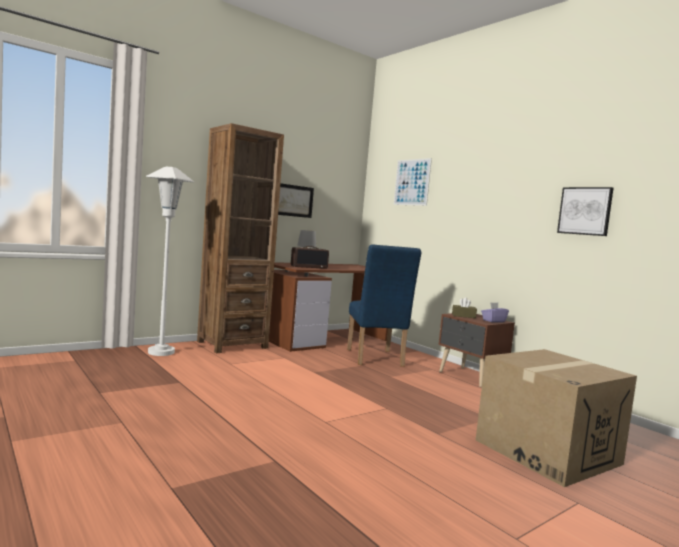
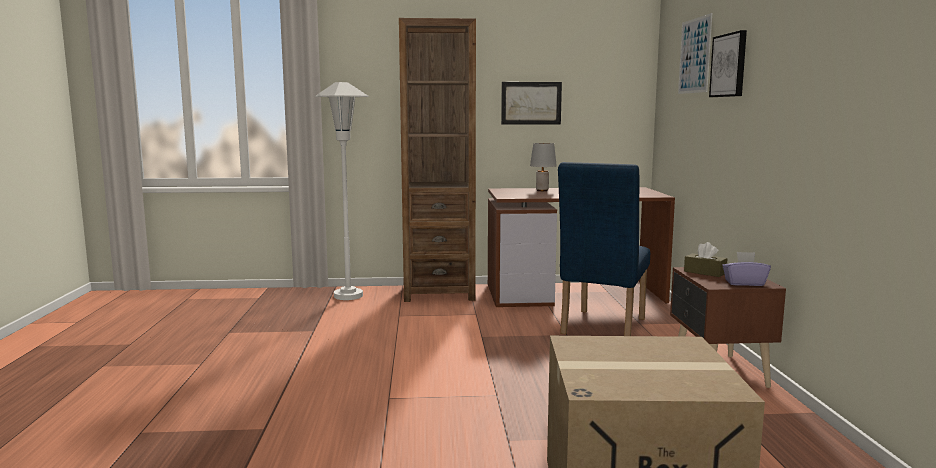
camera: 35 degrees right, 5 degrees up
radio [291,246,329,269] -> none
picture [557,187,613,236] -> picture moved to [709,30,747,97]

